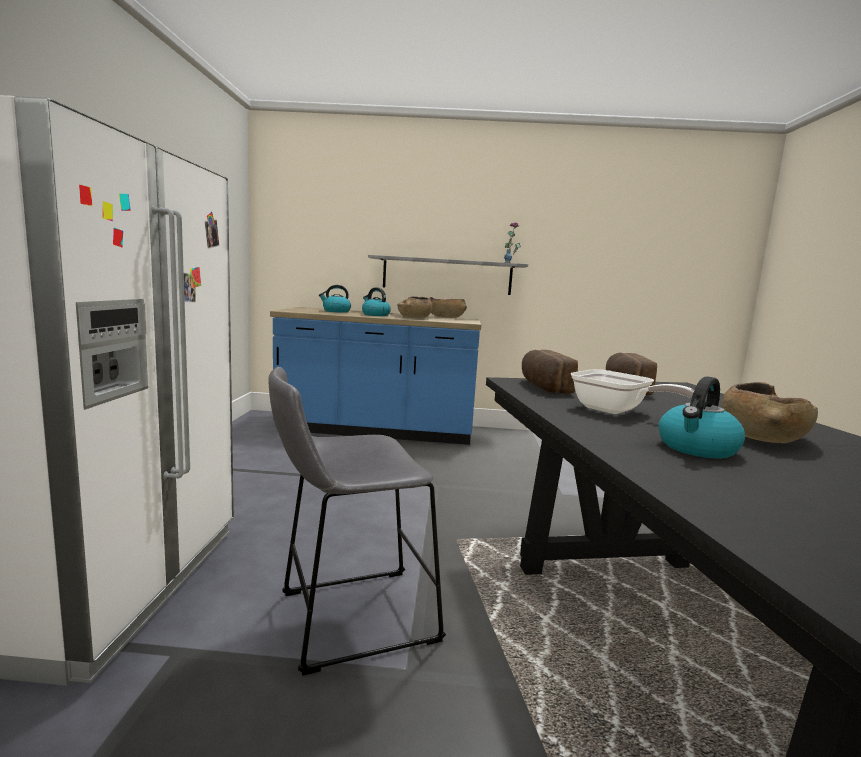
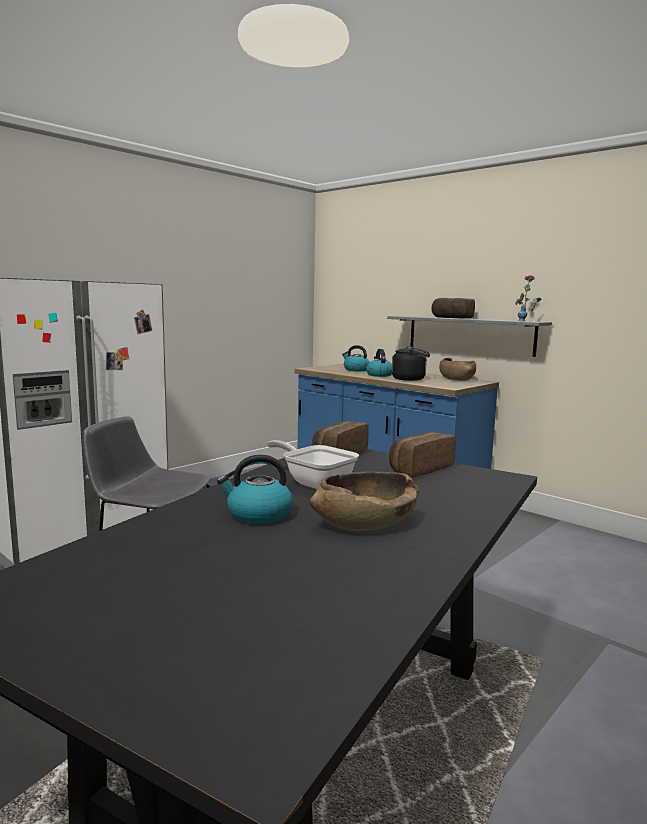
camera: 40 degrees right, 0 degrees up
brown bowl [398,296,433,318] -> black kettle [392,346,430,381]
frying pan [571,369,694,414] -> frying pan turned 135 degrees clockwise [267,440,359,489]
none -> bread [431,298,475,318]

